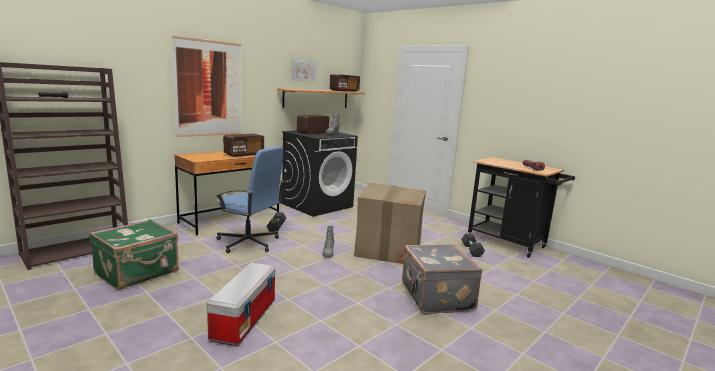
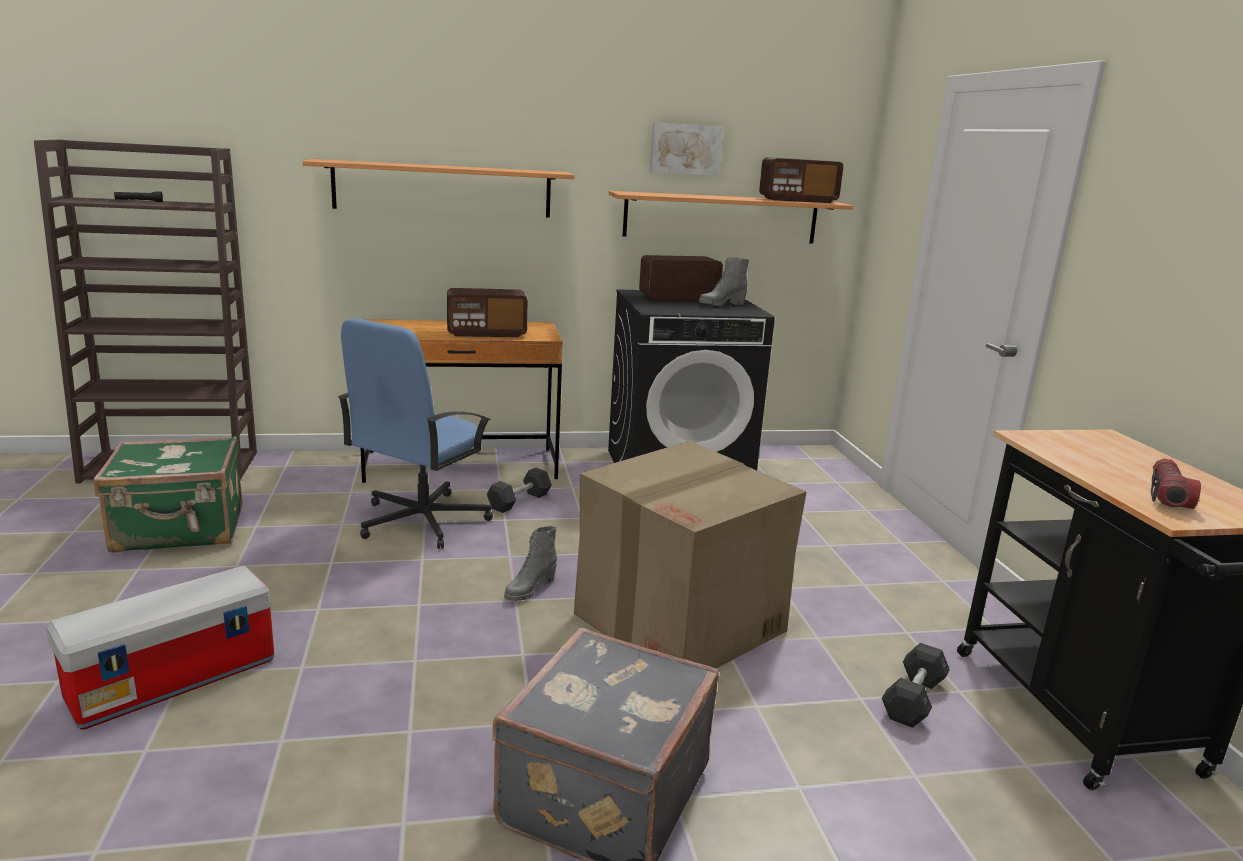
camera: 35 degrees right, 5 degrees up
picture [172,36,242,137] -> shelf [303,159,575,218]
blue office chair [216,146,284,253] -> blue office chair turned 60 degrees clockwise [338,318,493,549]

